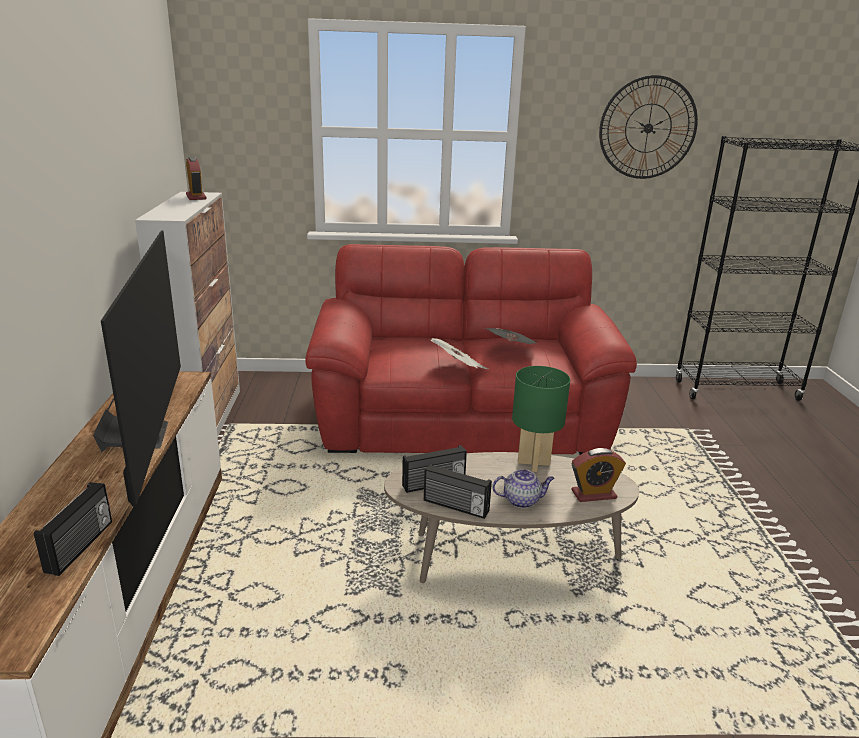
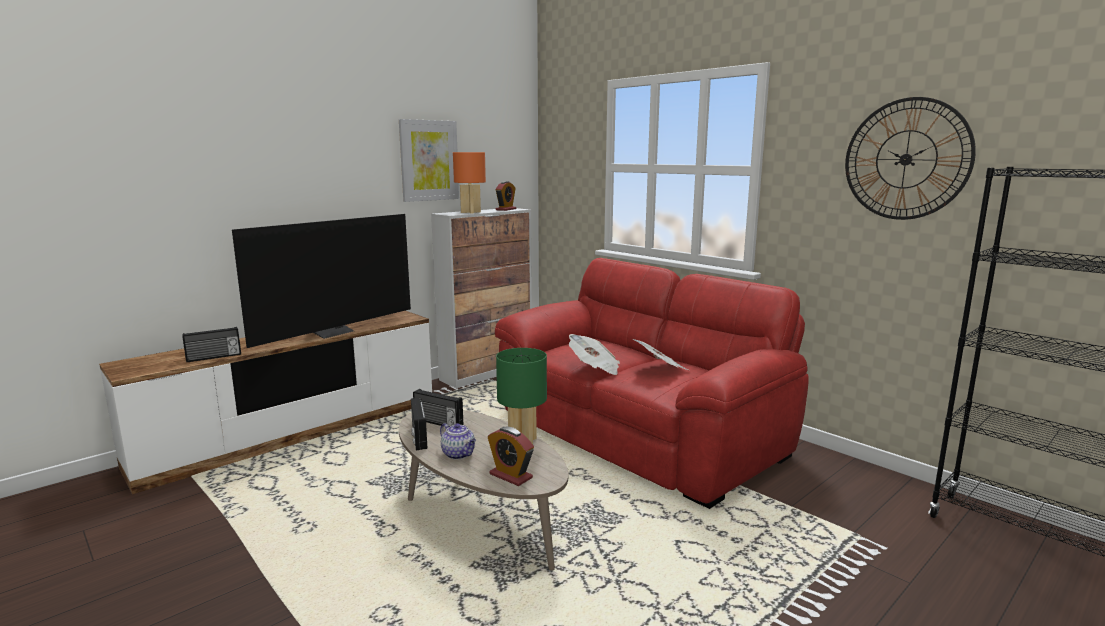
camera: 50 degrees right, 10 degrees down
none -> picture [399,119,459,202]
none -> orange table lamp [453,152,486,214]

